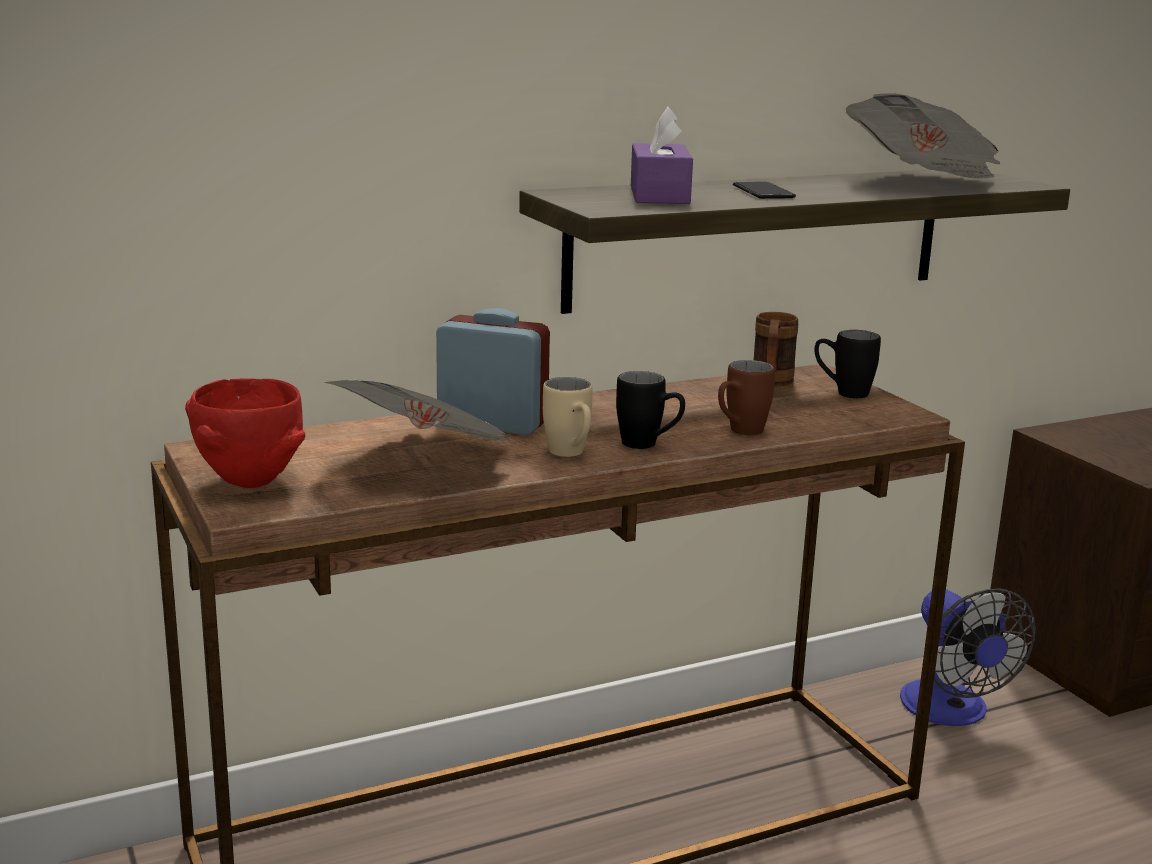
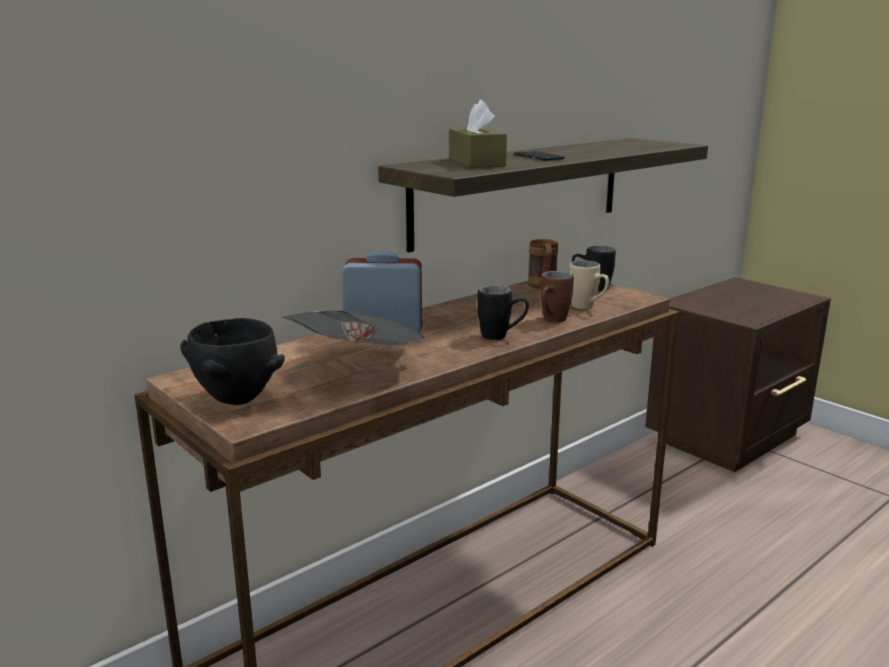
camera: 15 degrees left, 0 degrees up
red bowl [185,379,305,488] -> black bowl [180,318,285,405]
beige mug [543,377,593,457] -> beige mug moved to [569,260,609,309]
purple tissue box [631,106,693,204] -> brown tissue box [449,100,507,168]
newspaper [846,93,1001,179] -> none
fan [900,588,1036,726] -> none

